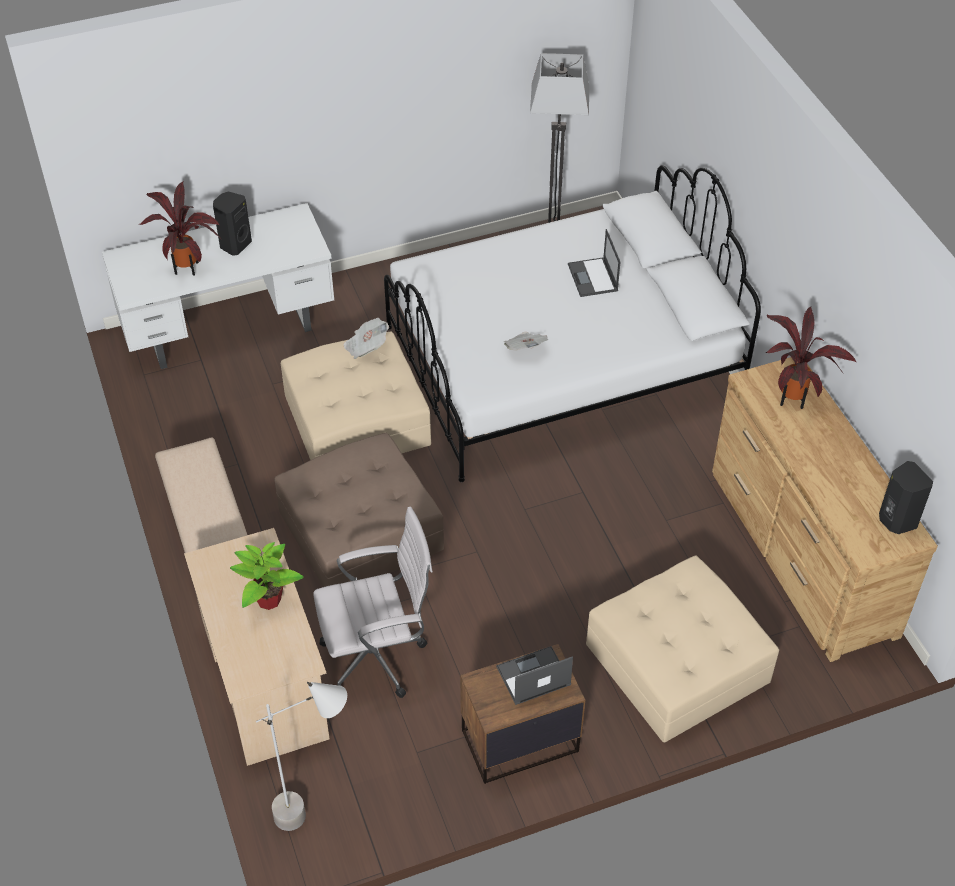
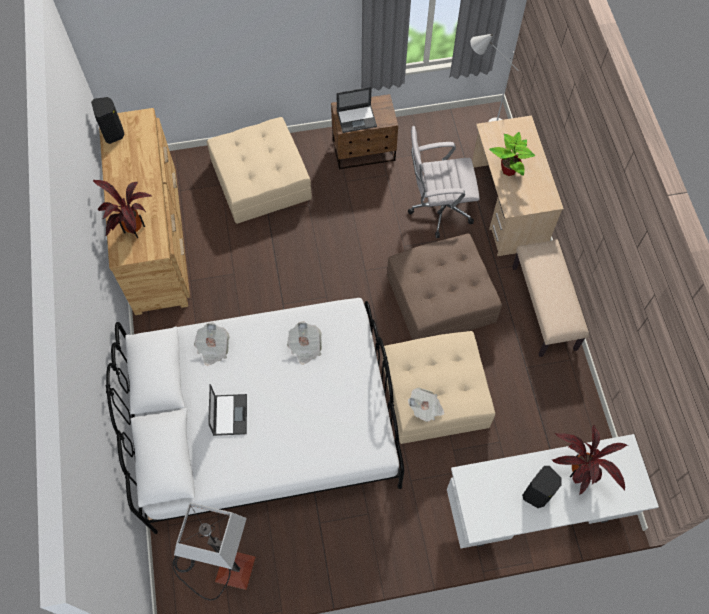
camera: 170 degrees left, 15 degrees up
none -> newspaper [194,322,230,366]

